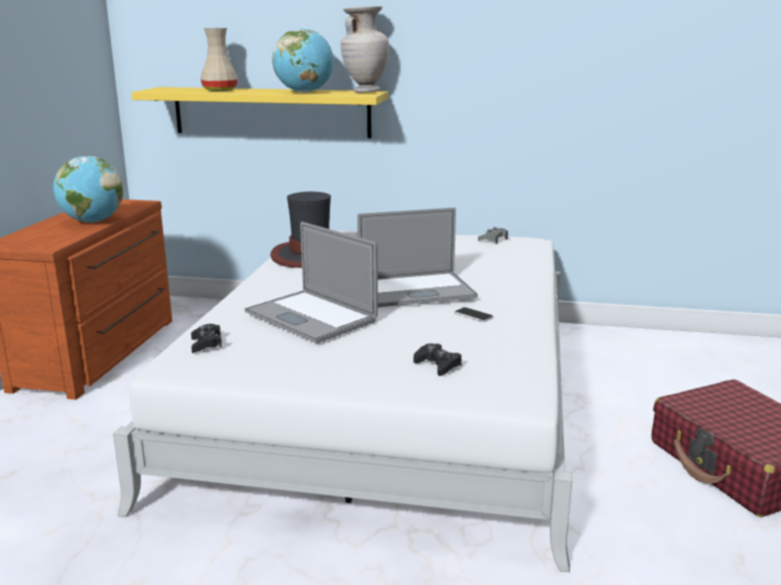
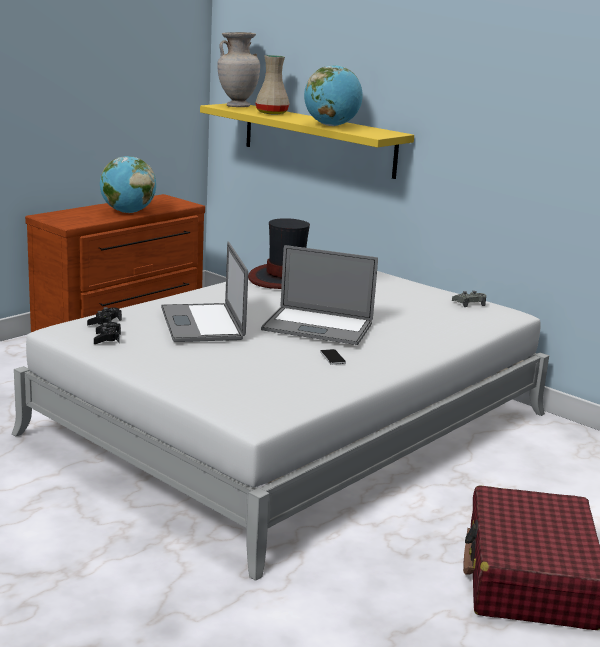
camera: 30 degrees right, 0 degrees up
beige vase [341,6,389,93] -> beige vase moved to [217,32,260,107]
black game controller [414,343,462,376] -> black game controller moved to [94,322,121,344]

